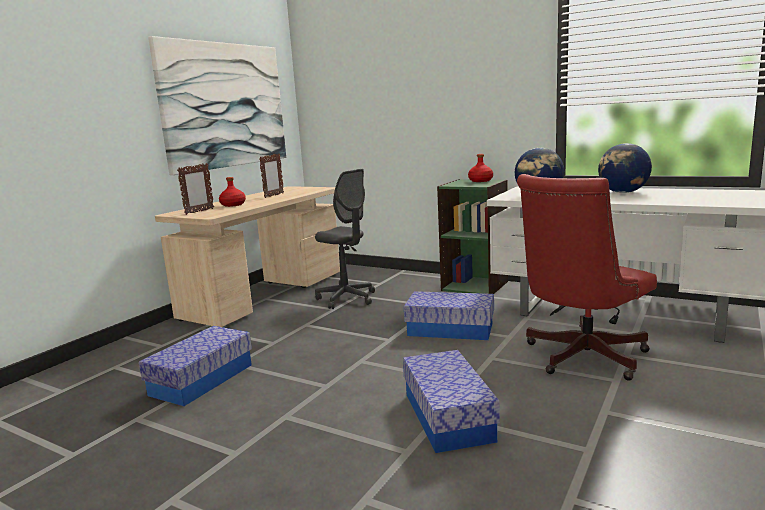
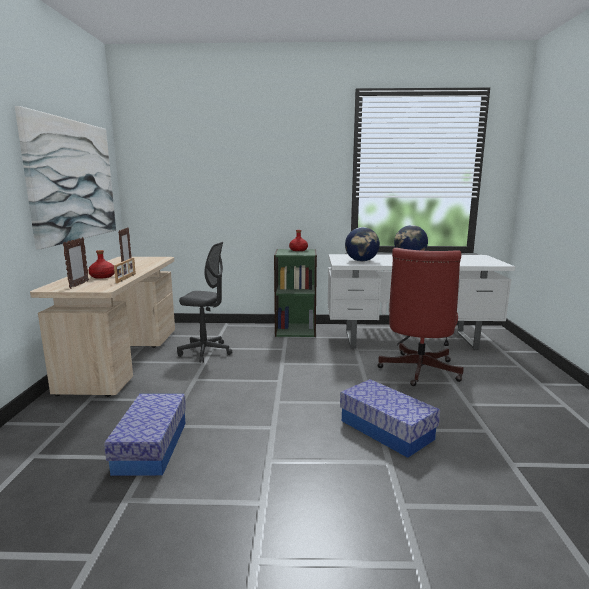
camera: 30 degrees left, 0 degrees up
storage box [404,291,494,340] -> none
none -> picture frame [114,258,136,283]

